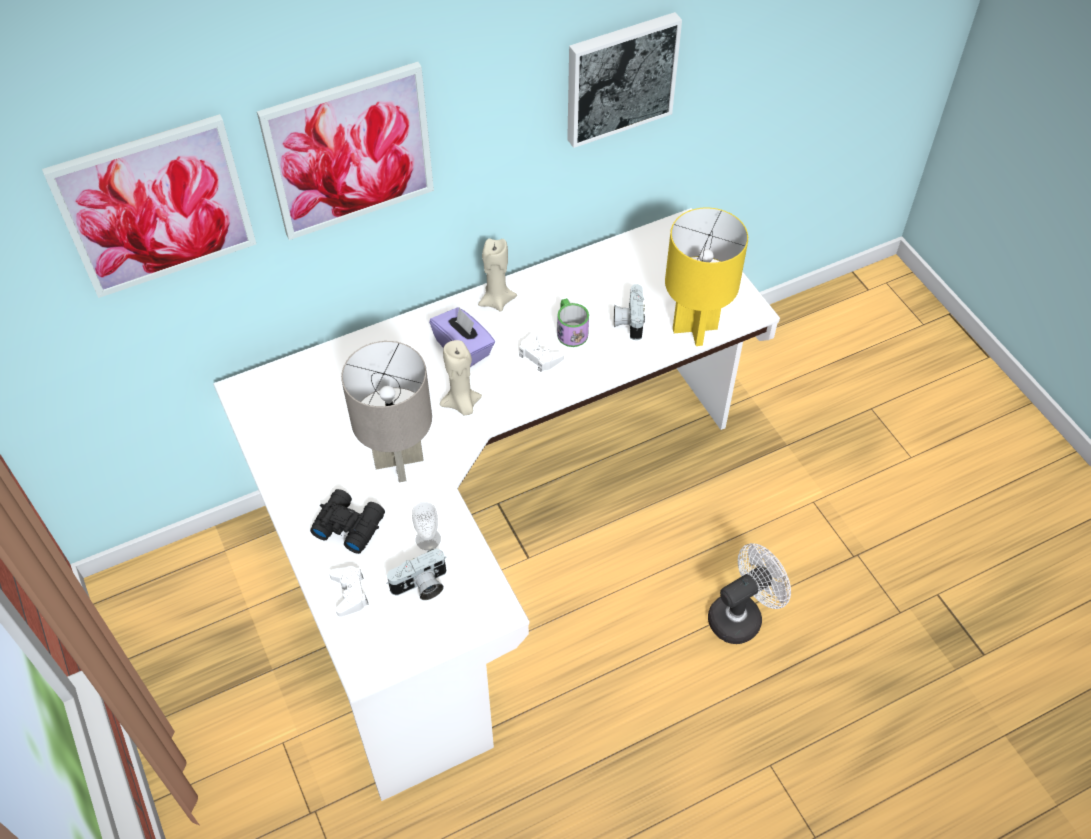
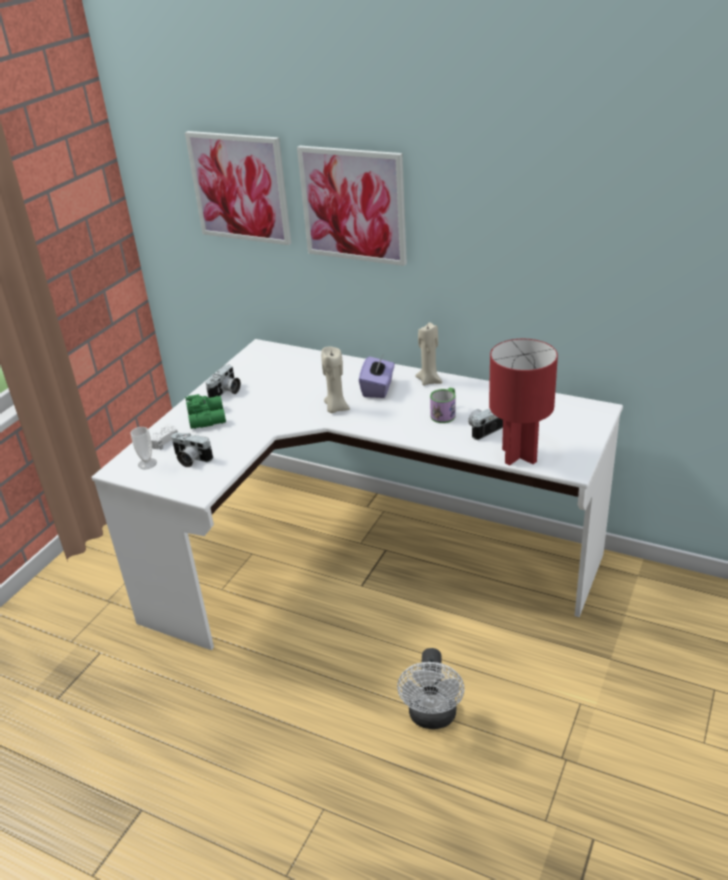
camera: 55 degrees right, 20 degrees down
black binoculars [310,489,385,554] -> green binoculars [185,394,226,429]
grey table lamp [341,341,432,482] -> none
cup [412,502,441,550] -> cup moved to [131,427,157,469]
white game controller [519,332,564,372] -> none
picture [567,12,682,148] -> none
yellow table lamp [665,208,748,346] -> red table lamp [489,339,558,465]
white fan [708,543,791,644] -> white fan turned 75 degrees clockwise [397,648,465,729]
none -> camera [206,364,241,398]

